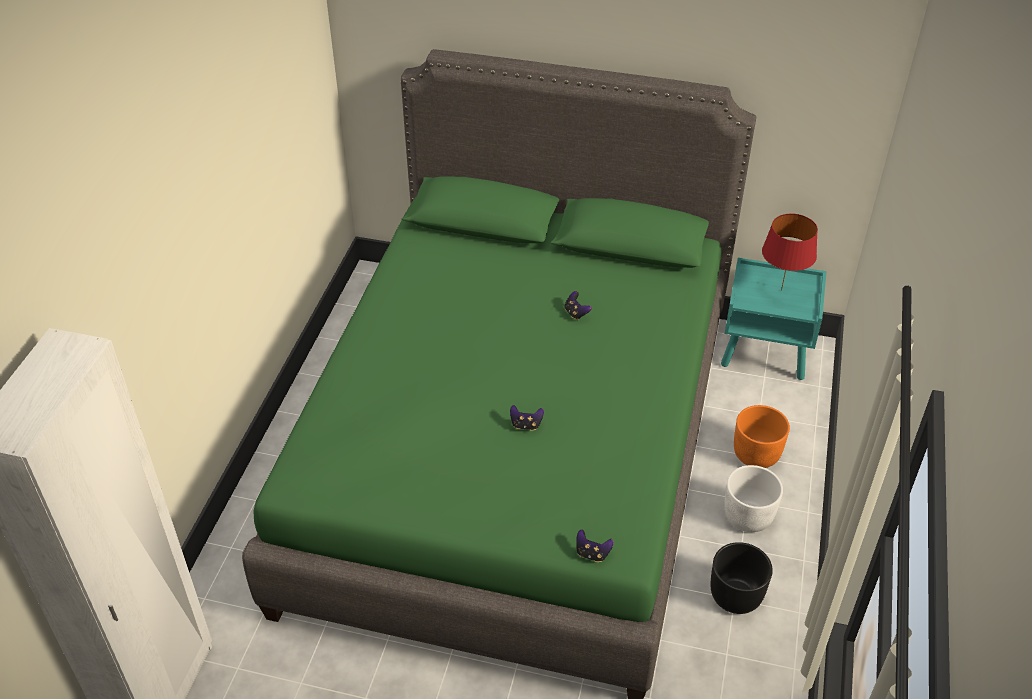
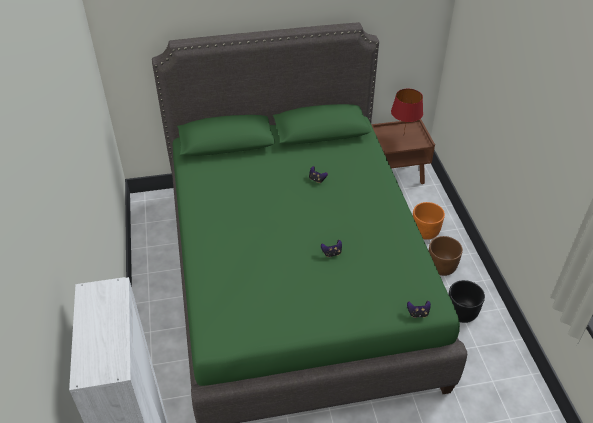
camera: 25 degrees left, 0 degrees up
turquoise nightstand [721,258,827,380] -> brown nightstand [371,119,435,184]
white planter [724,465,783,532] -> brown planter [429,236,463,276]

